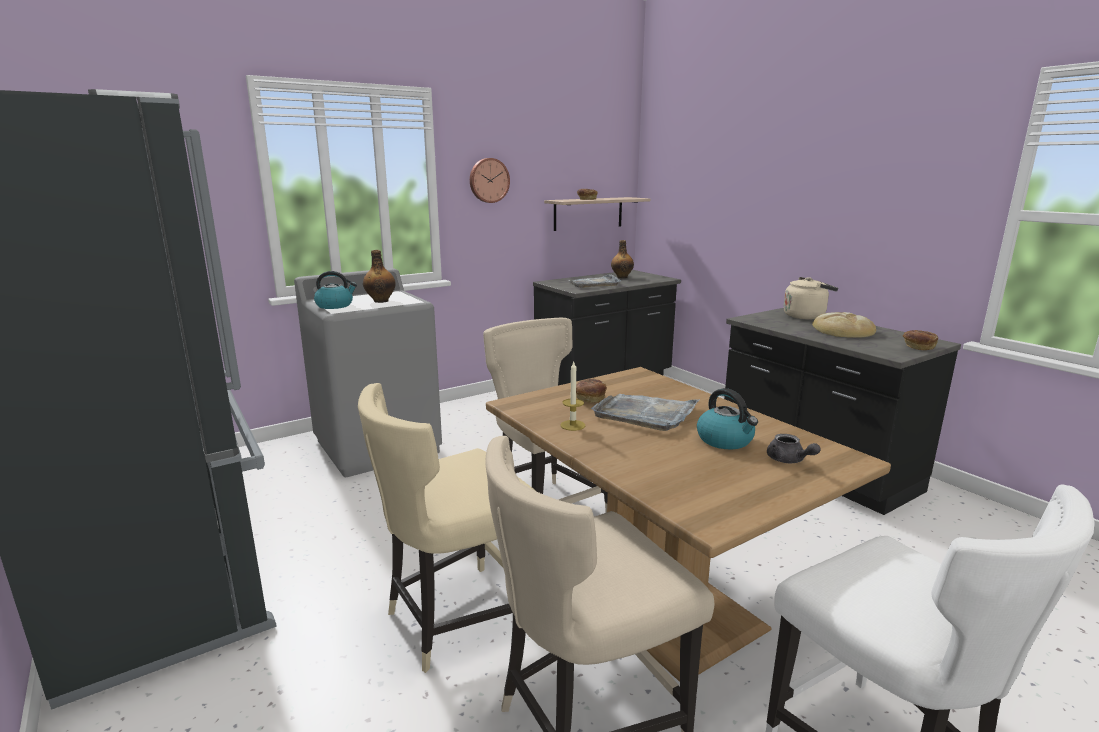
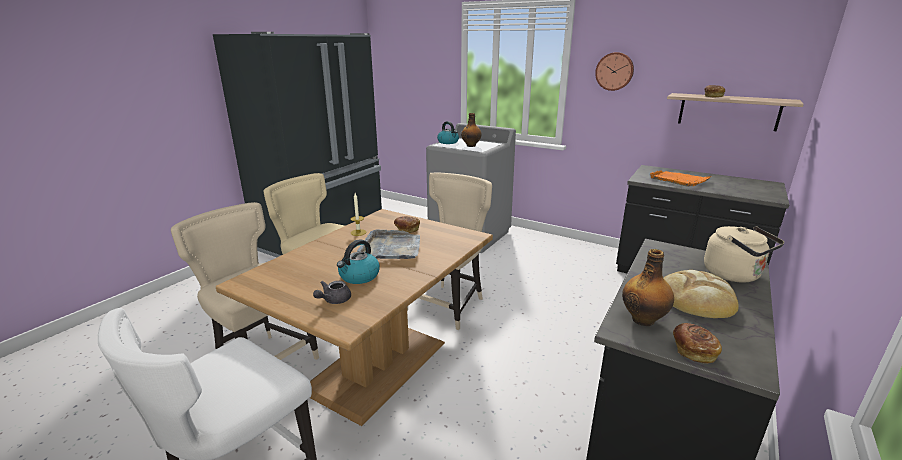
camera: 65 degrees right, 5 degrees up
grey tray [568,274,621,288] -> orange tray [650,170,713,187]
bottle [611,240,634,278] -> bottle moved to [622,249,674,326]

